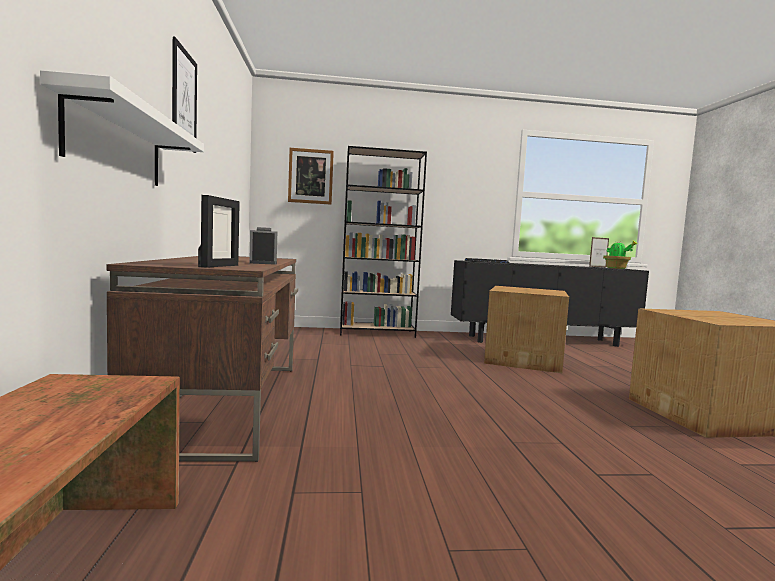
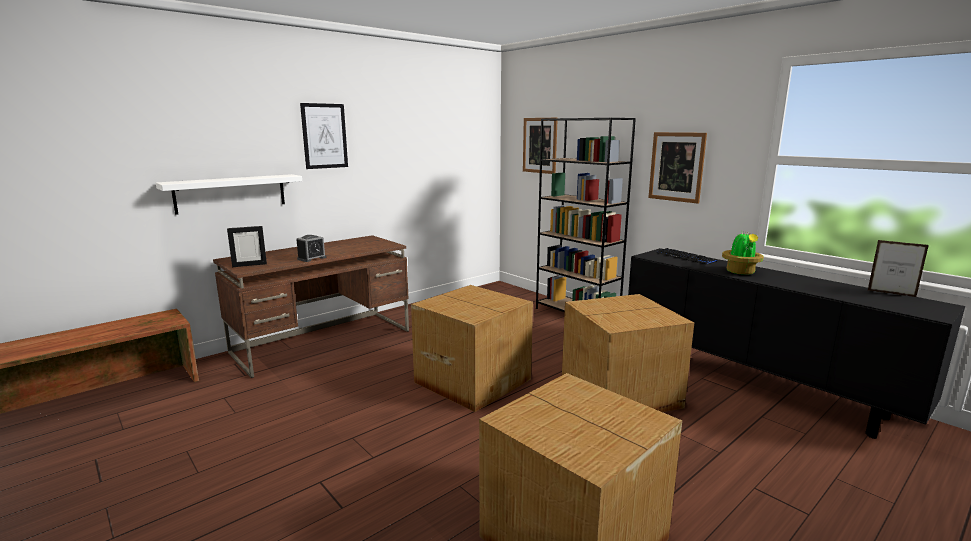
camera: 55 degrees right, 10 degrees up
potted plant [603,240,637,269] -> potted plant moved to [722,230,764,275]
none -> cardboard box [411,285,533,412]
none -> picture [648,132,707,204]

